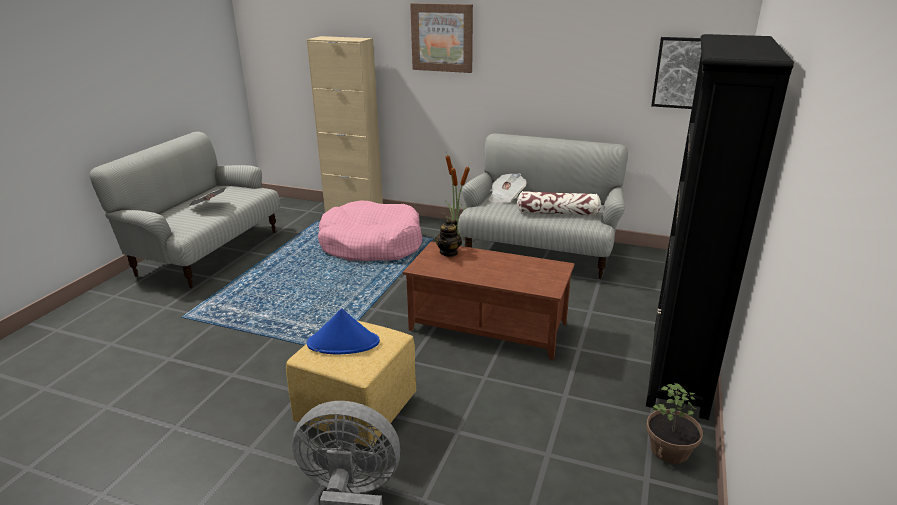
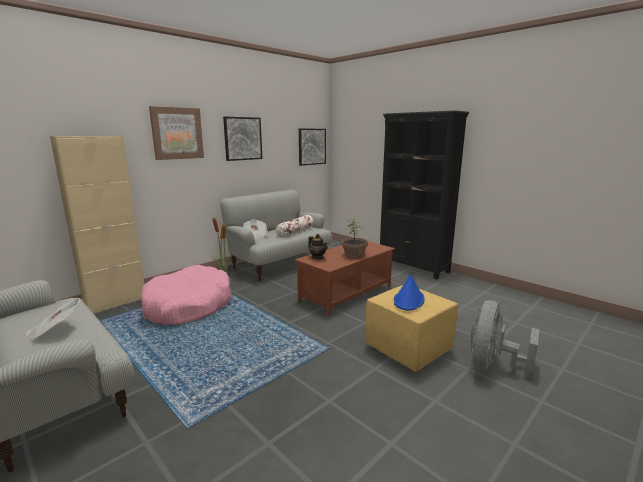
camera: 65 degrees left, 10 degrees down
potted plant [646,383,703,464] -> potted plant moved to [342,218,368,259]
none -> picture [223,117,262,161]

